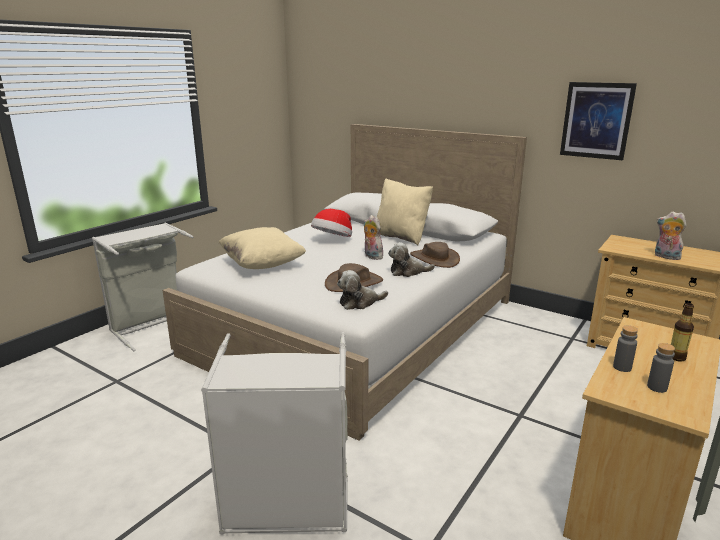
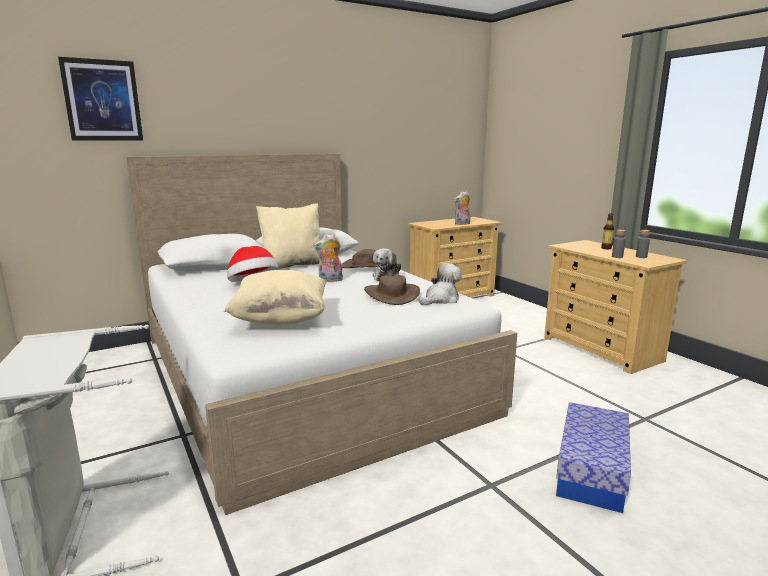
camera: 65 degrees left, 5 degrees down
grey laundry basket [201,332,348,535] -> storage box [556,402,631,513]
plush toy [337,270,388,310] -> plush toy turned 135 degrees counterclockwise [419,263,462,305]
picture [560,82,637,160] -> picture moved to [58,57,143,141]

